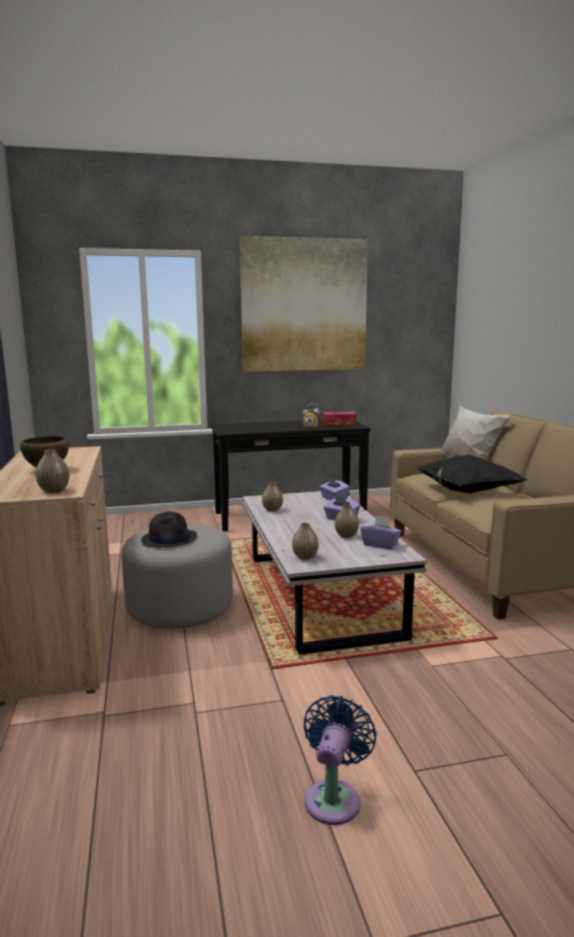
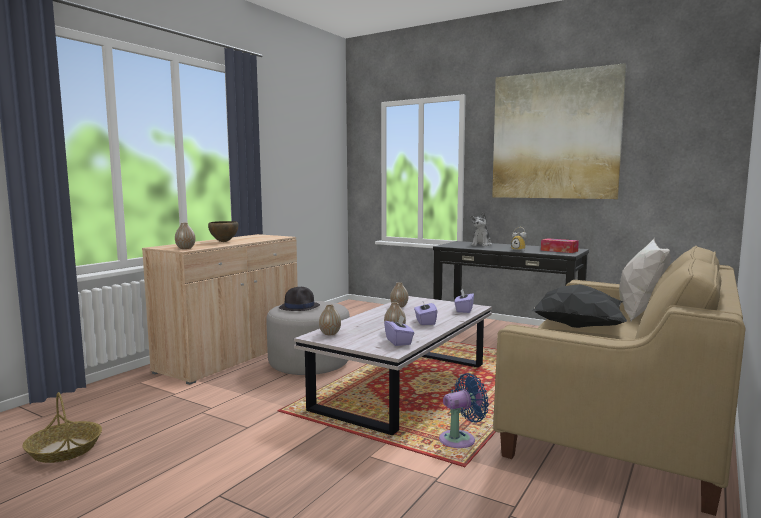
camera: 45 degrees right, 5 degrees down
blue fan [303,695,377,825] -> blue fan moved to [439,373,489,448]
none -> basket [23,392,102,463]
none -> plush toy [471,212,492,246]

